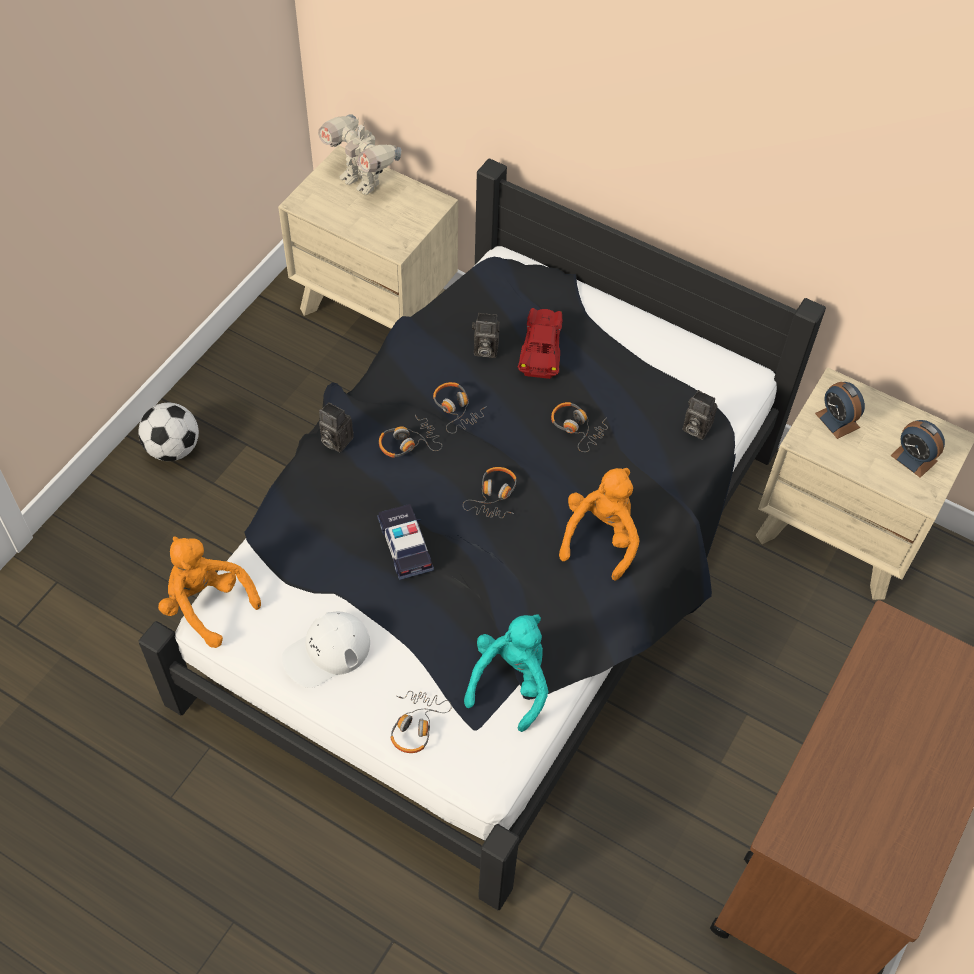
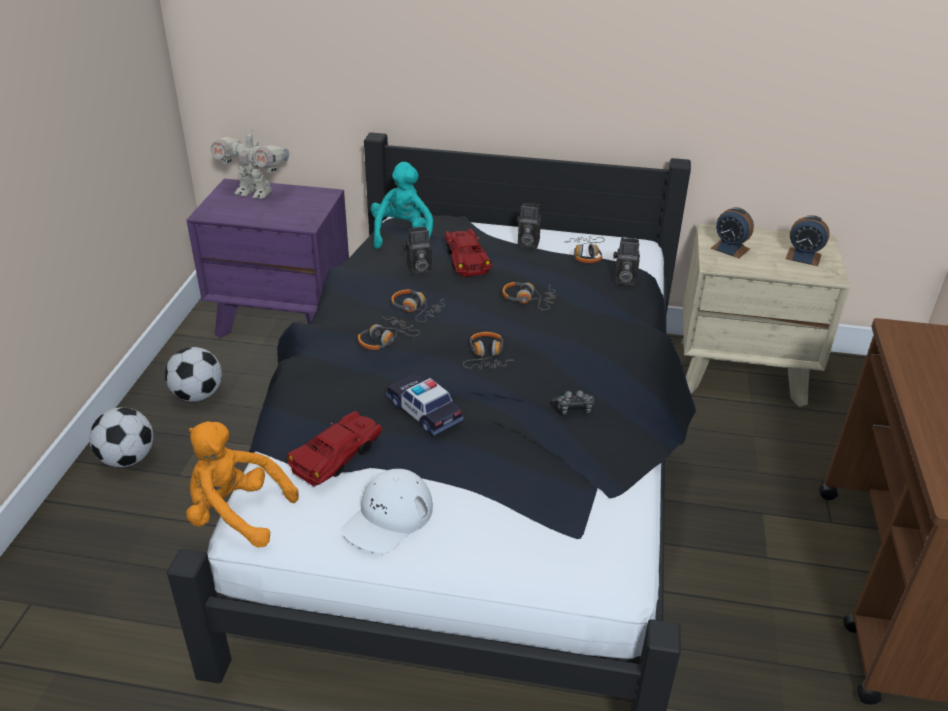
camera: 20 degrees left, 20 degrees down
beige nightstand [278,145,458,329] -> purple nightstand [186,178,349,339]
camera [319,402,354,452] -> camera moved to [517,203,541,249]
headphones [390,691,452,753] -> headphones moved to [566,236,605,263]
turquoise plush toy [464,614,548,732] -> turquoise plush toy moved to [371,162,433,249]
orange plush toy [559,468,639,581] -> none
none -> football [165,347,222,402]
none -> red toy car [287,411,382,486]
none -> game controller [550,390,595,415]

